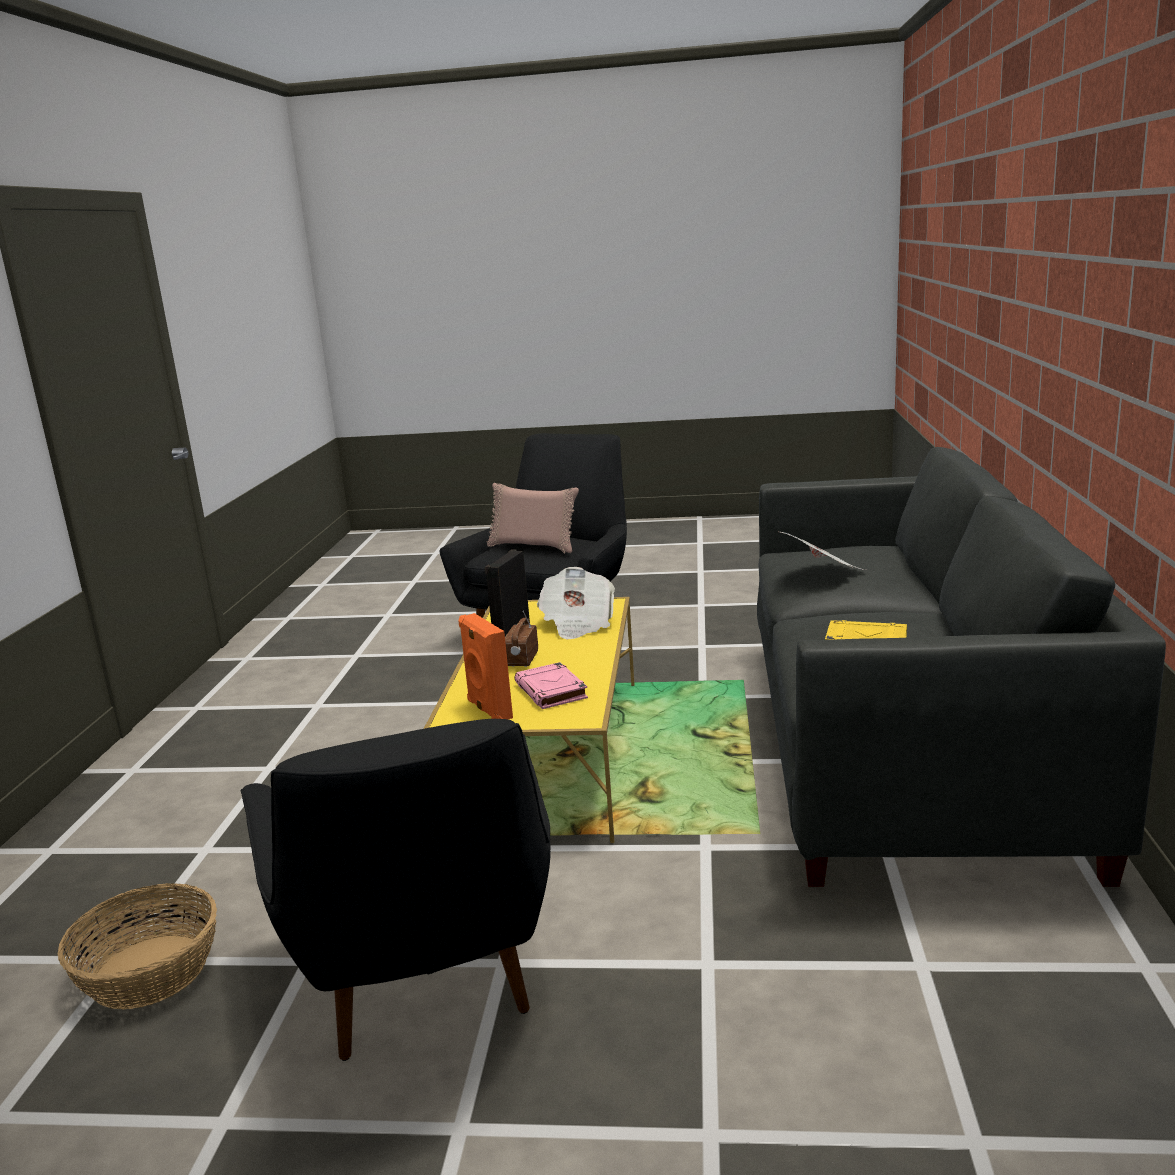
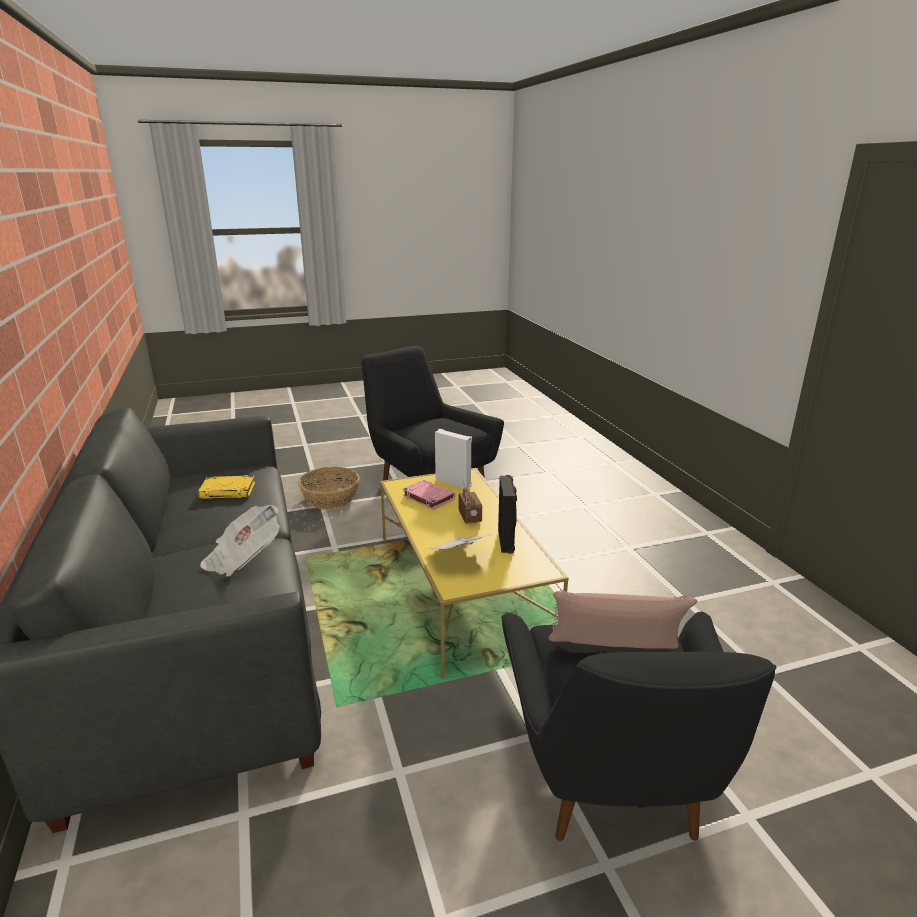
camera: 155 degrees right, 5 degrees up
basket [58,883,217,1010] -> basket moved to [298,467,360,509]
orange speaker [459,613,513,719] -> white speaker [435,429,472,488]

